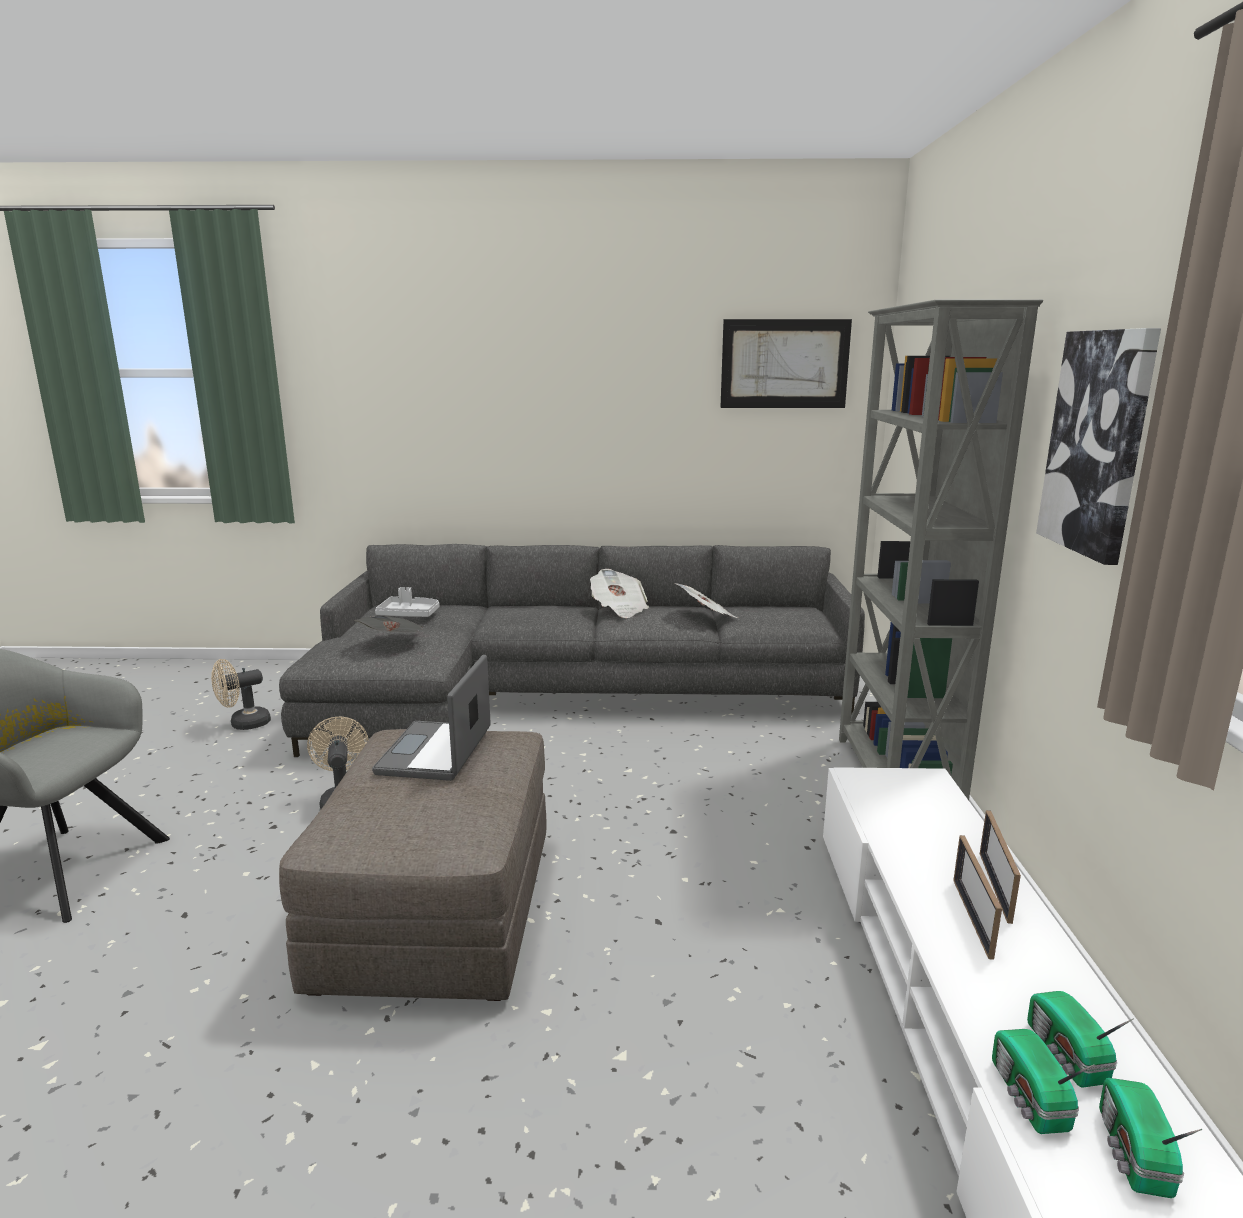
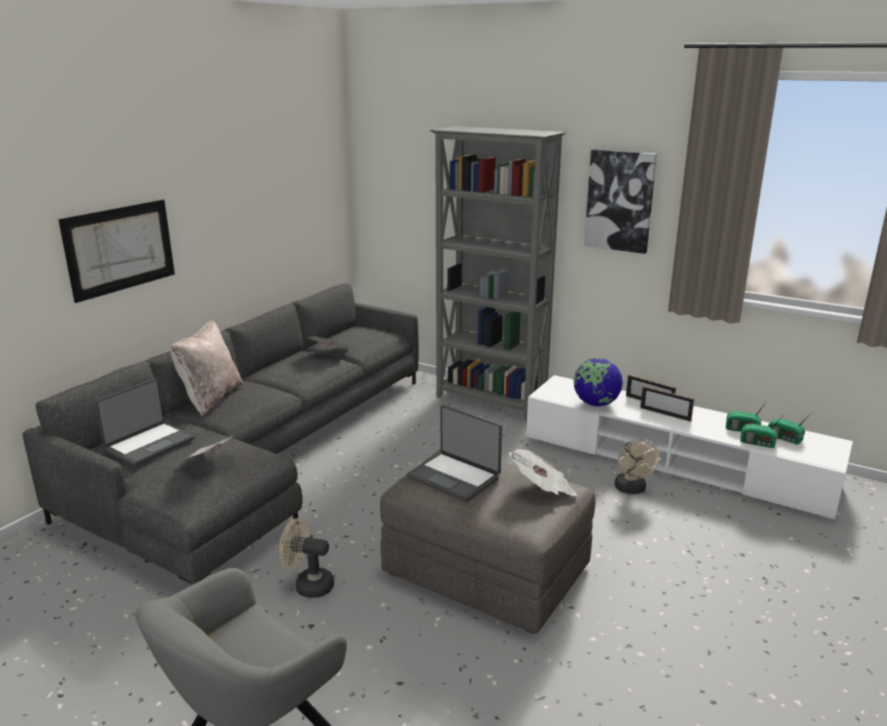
camera: 60 degrees left, 5 degrees up
beige fan [211,659,271,730] -> beige fan moved to [615,441,659,494]
grey tray [375,587,440,617] -> laptop [95,378,194,466]
newspaper [590,569,649,618] -> newspaper moved to [508,449,577,496]
picture [720,319,852,408] -> picture moved to [58,200,175,303]
none -> beige pillow [170,321,243,416]
none -> globe [574,358,623,406]

